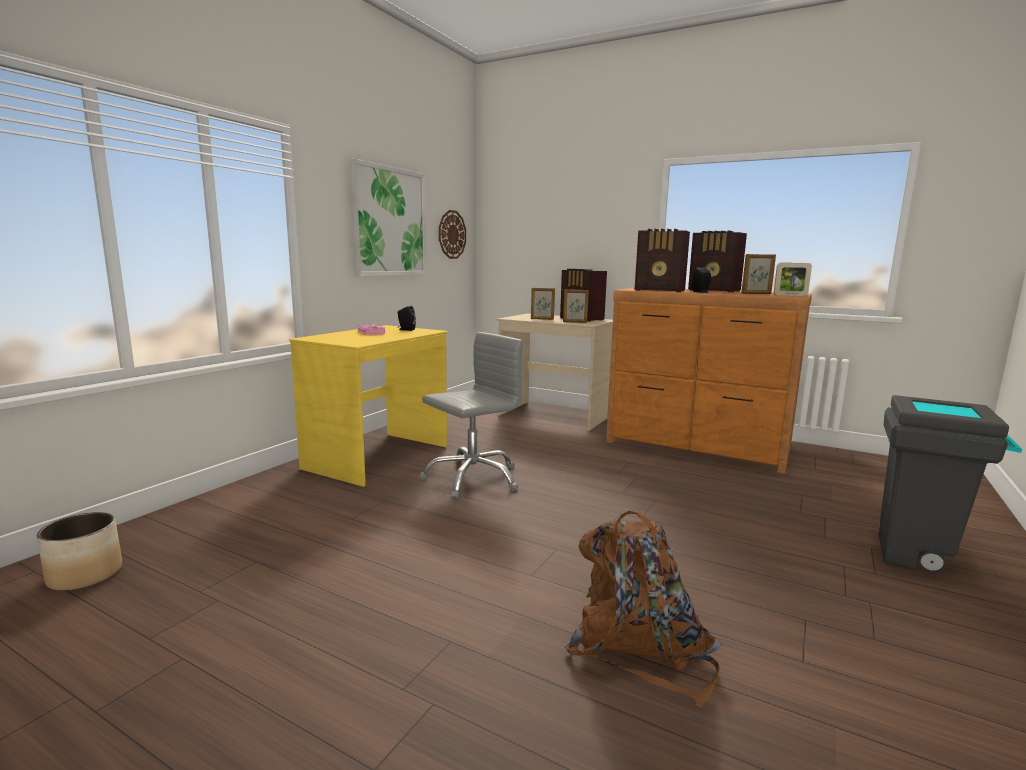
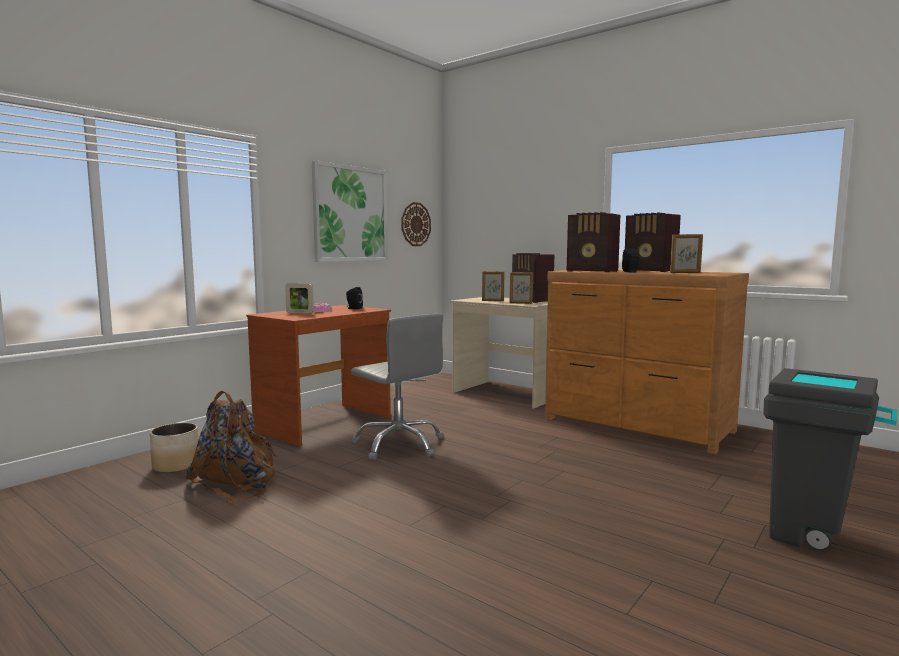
camera: 10 degrees right, 5 degrees down
planter [37,512,122,591] -> planter moved to [150,423,199,473]
yellow desk [289,325,449,487] -> brown desk [246,305,391,447]
grey office chair [419,332,523,499] -> grey office chair turned 75 degrees clockwise [351,314,444,460]
brown backpack [565,511,721,708] -> brown backpack moved to [185,391,277,504]
picture frame [774,263,812,296] -> picture frame moved to [285,284,314,314]

